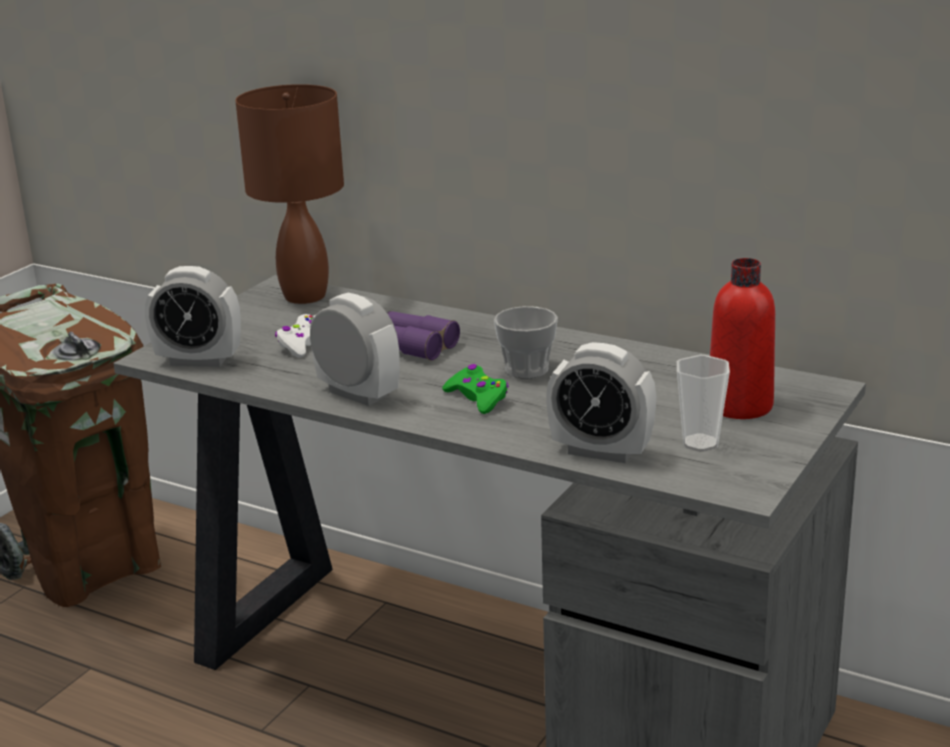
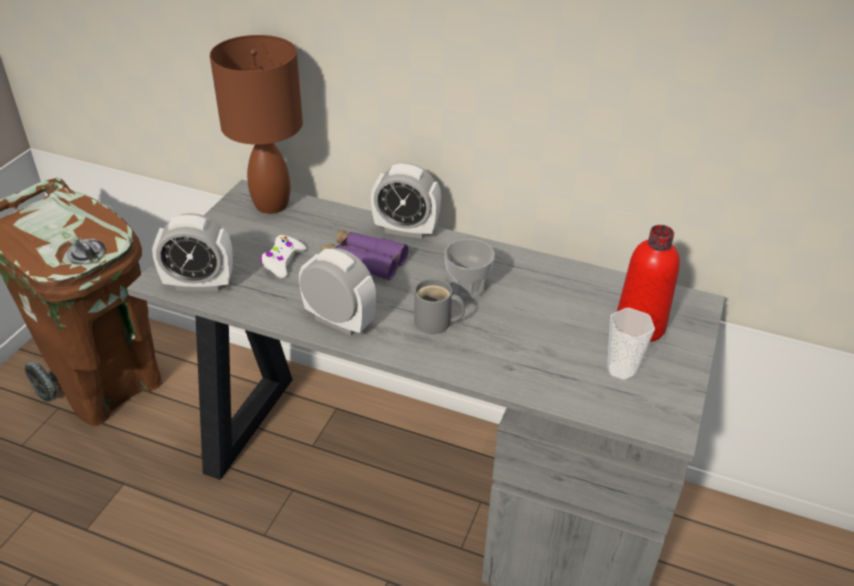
camera: 10 degrees left, 15 degrees up
green game controller [442,364,509,414] -> grey mug [414,278,465,334]
alarm clock [546,342,656,463] -> alarm clock moved to [371,163,441,239]

